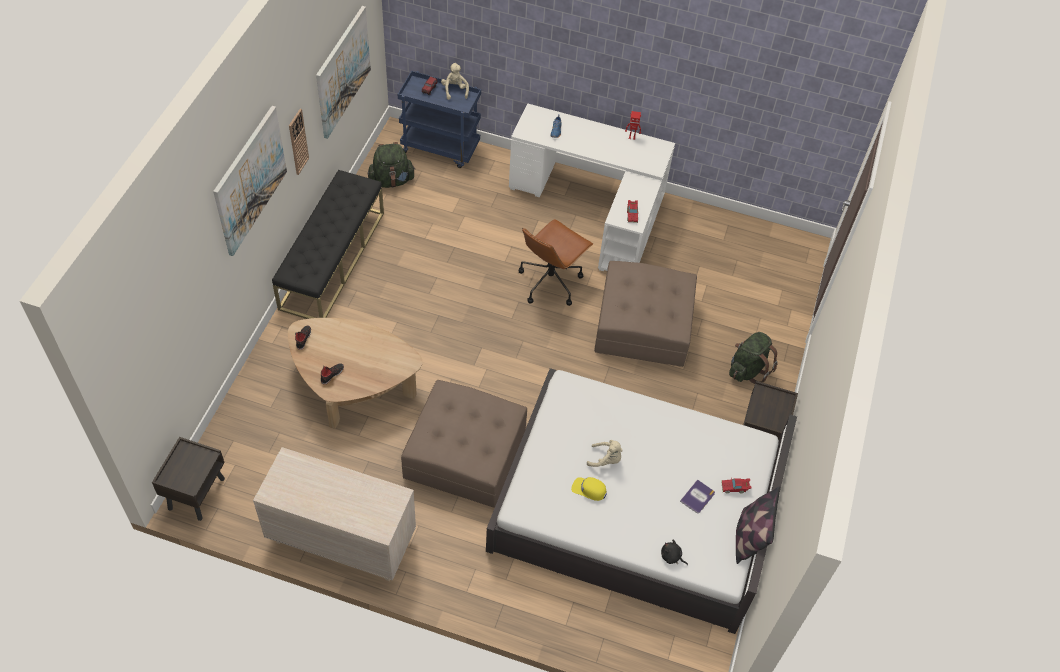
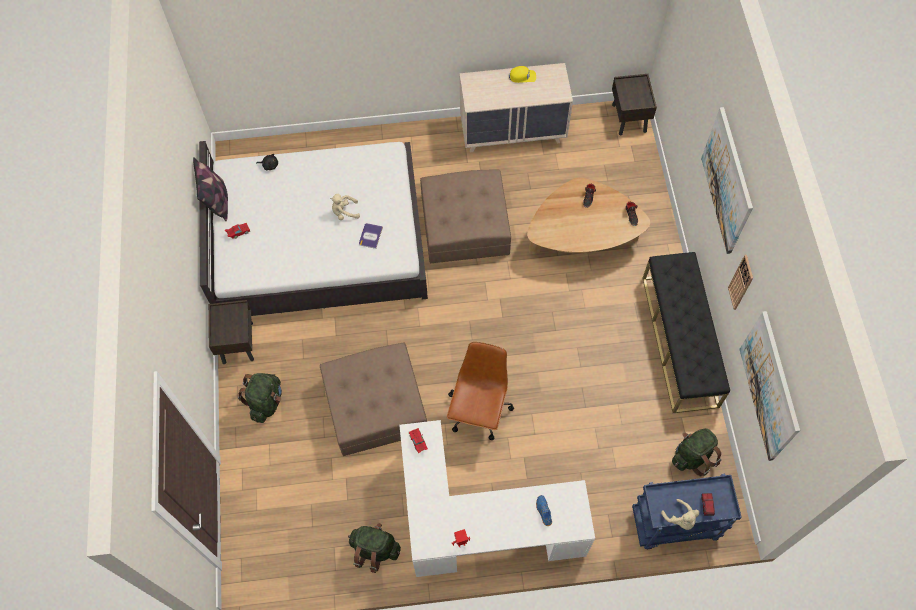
camera: 160 degrees right, 10 degrees up
yellow cap [571,477,607,501] -> yellow cap moved to [509,66,536,83]
book [680,479,715,513] -> book moved to [359,223,383,249]
none -> green backpack [348,523,401,573]

